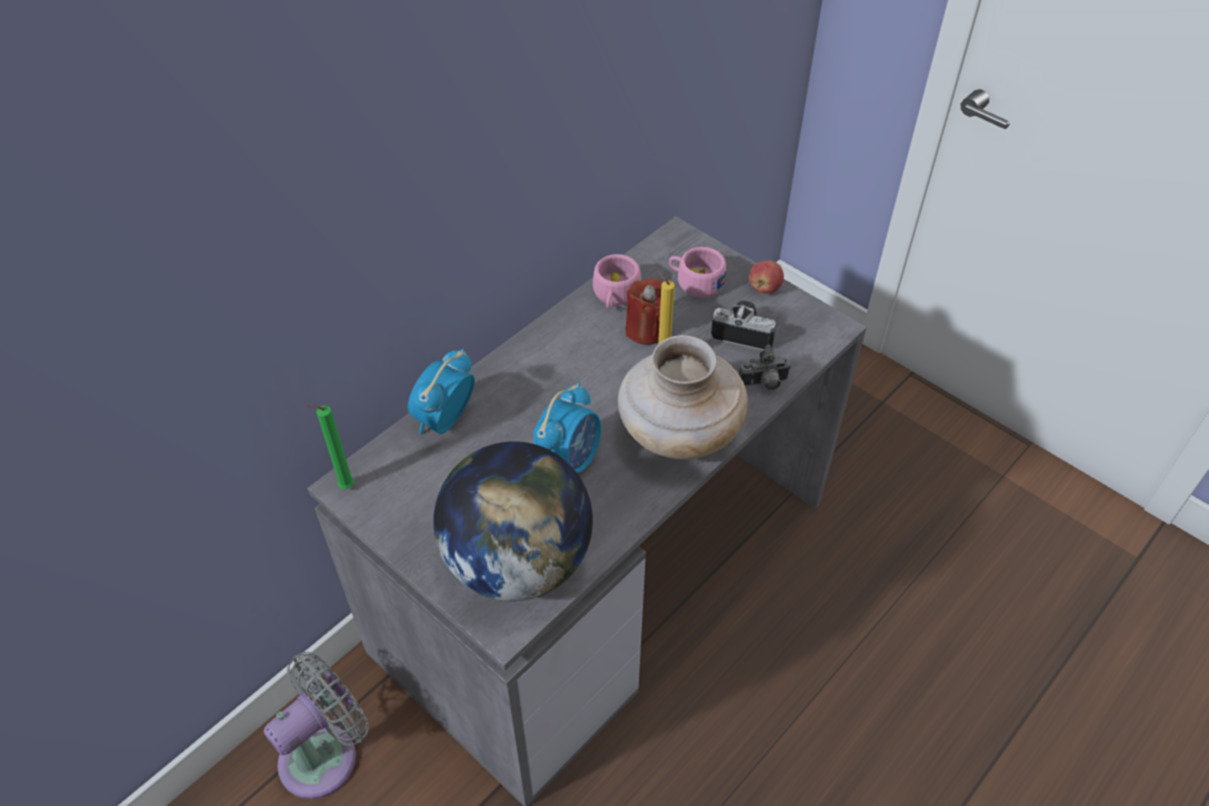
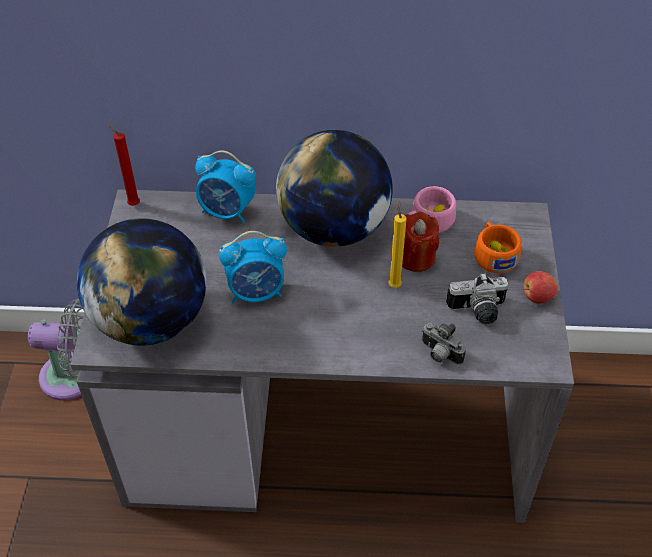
camera: 50 degrees right, 0 degrees up
green candle [306,404,354,489] -> red candle [108,123,140,206]
alarm clock [408,349,475,435] -> alarm clock turned 150 degrees counterclockwise [195,150,256,223]
beige vase [618,335,748,459] -> none
pink cup [669,247,726,298] -> orange cup [474,222,522,273]
camera [711,301,776,350] -> camera turned 105 degrees clockwise [446,273,508,324]
none -> globe [276,130,393,247]

